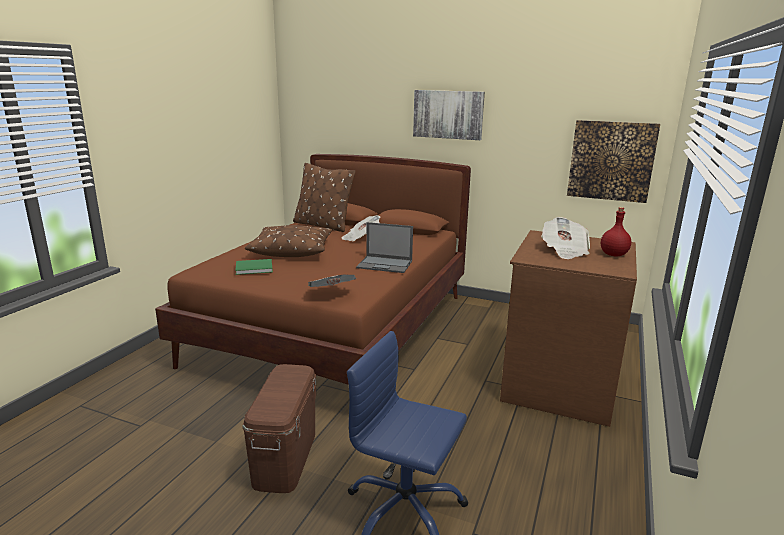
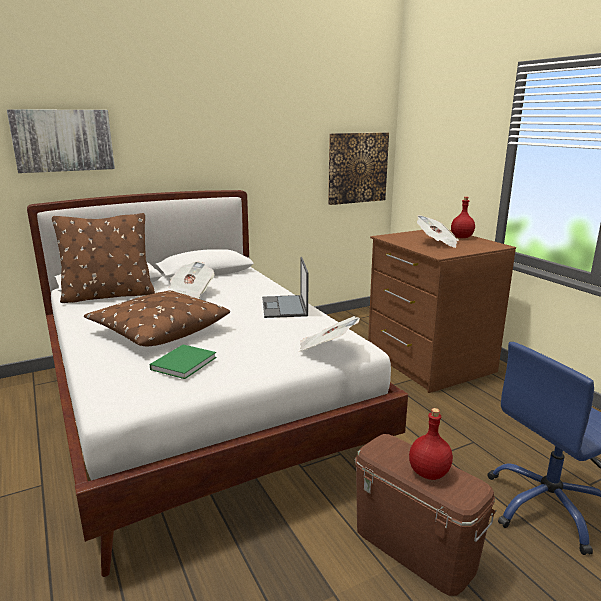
camera: 50 degrees left, 0 degrees up
brown bed [155,154,471,385] -> white bed [27,190,408,577]
laptop [356,222,413,273] -> laptop turned 120 degrees clockwise [262,257,308,318]
picture [413,90,485,140] -> picture moved to [7,109,115,173]
none -> red bottle [409,408,453,480]

